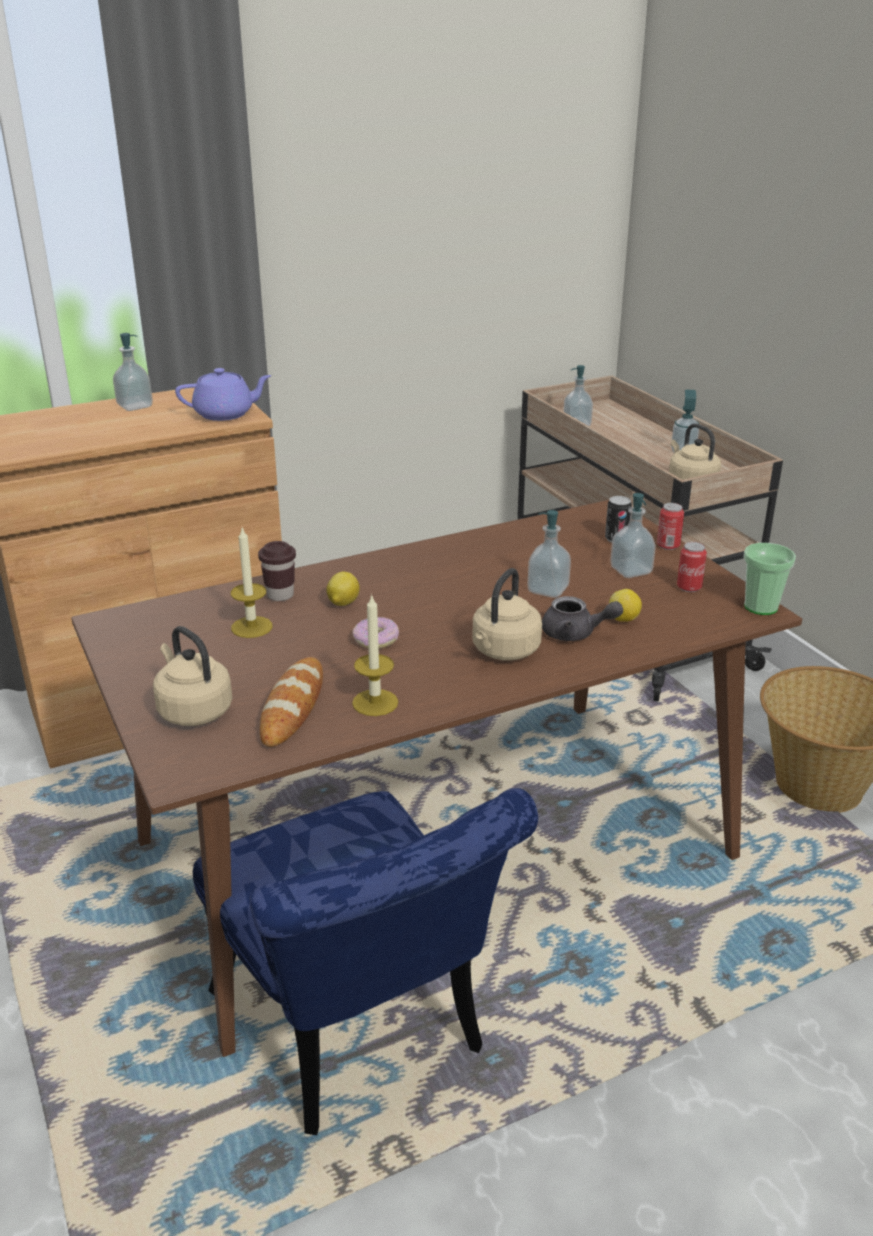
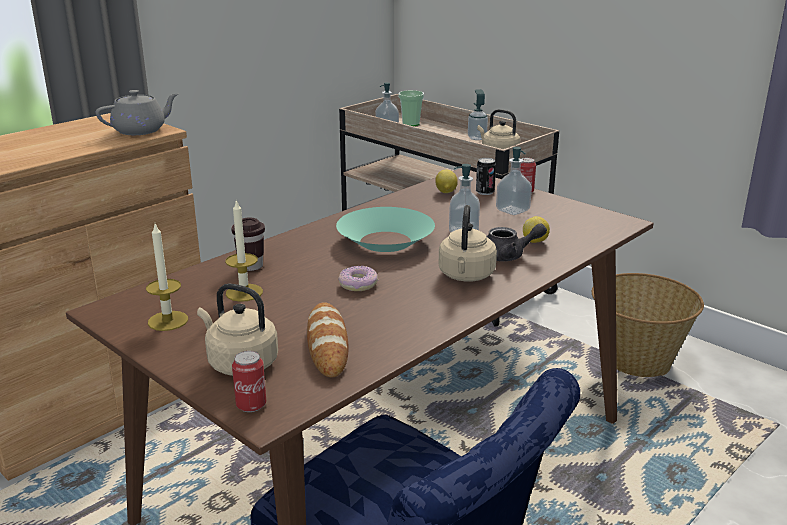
camera: 20 degrees left, 5 degrees down
soap dispenser [113,333,153,411] -> none
purple teapot [175,368,272,421] -> grey teapot [96,90,179,135]
lemon [326,572,360,606] -> lemon moved to [435,170,458,193]
candle [352,594,398,716] -> candle moved to [146,224,188,331]
can [677,542,707,592] -> can moved to [232,351,266,412]
cup [744,543,796,615] -> cup moved to [399,90,424,126]
none -> turquoise bowl [336,207,435,252]

